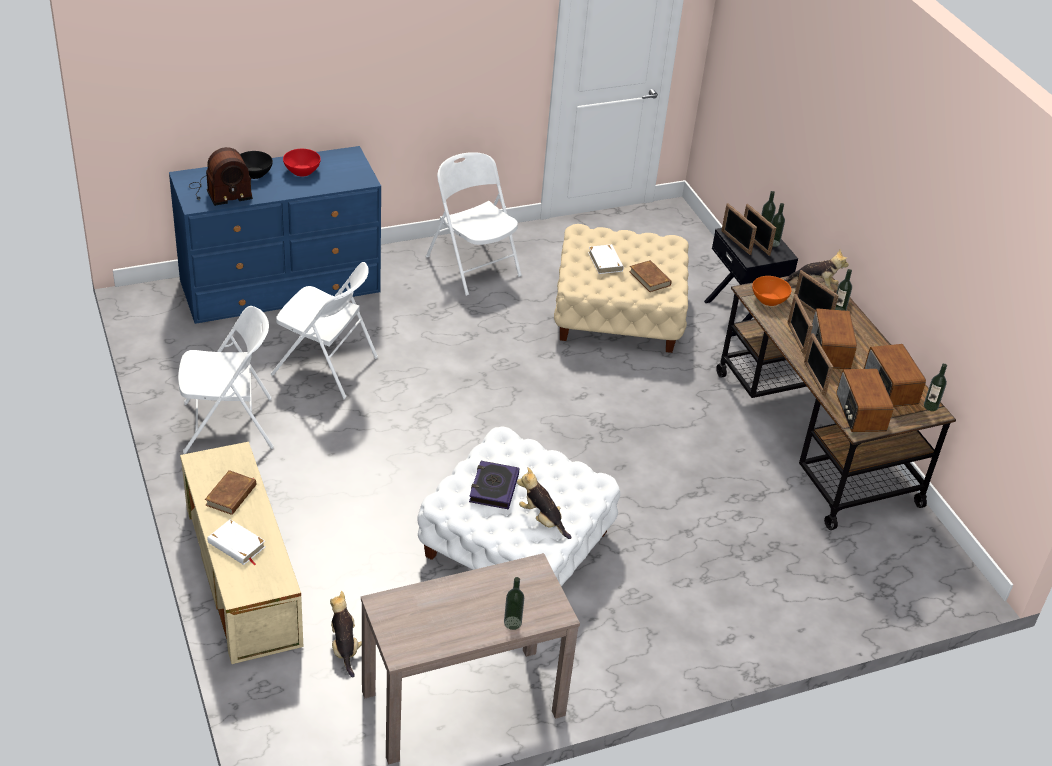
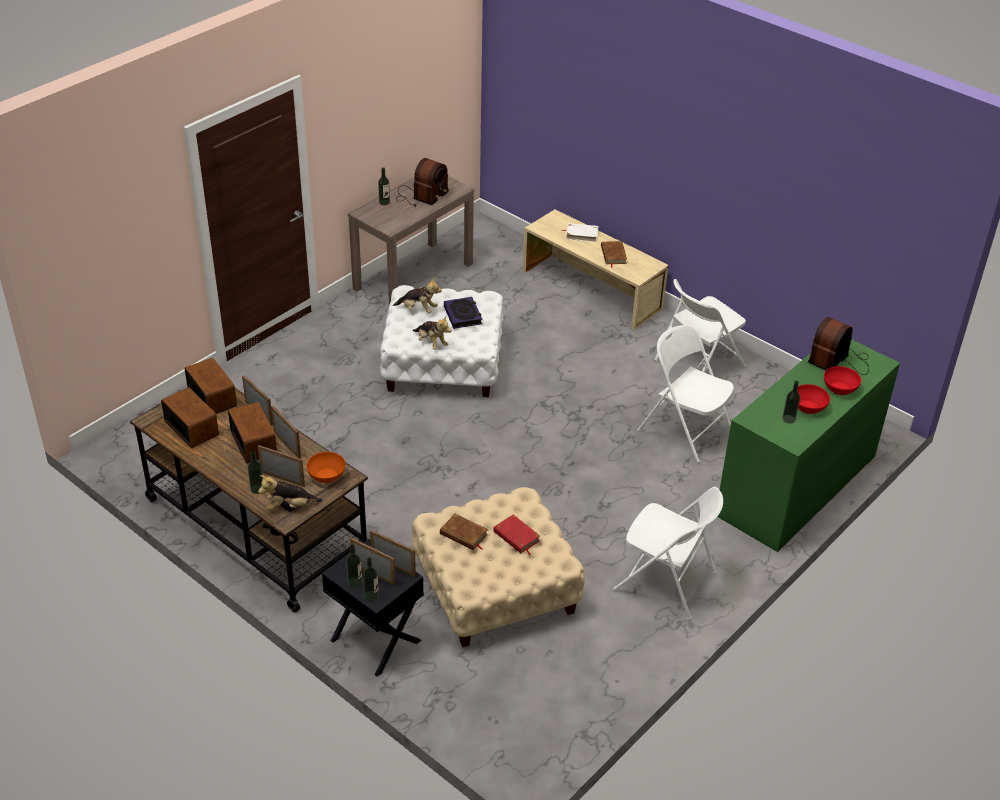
camera: 155 degrees right, 0 degrees up
blue dresser [169,146,381,324] -> green dresser [717,339,900,552]
black bowl [240,151,273,179] -> red bowl [824,366,861,395]
white chair [271,262,378,399] -> white chair turned 45 degrees clockwise [637,325,734,464]
plush toy [330,591,362,677] -> plush toy moved to [413,317,452,350]
white book [588,244,624,274] -> red book [493,515,540,555]
bottle [924,364,947,411] -> bottle moved to [782,381,800,424]
none -> radio [396,158,449,207]

